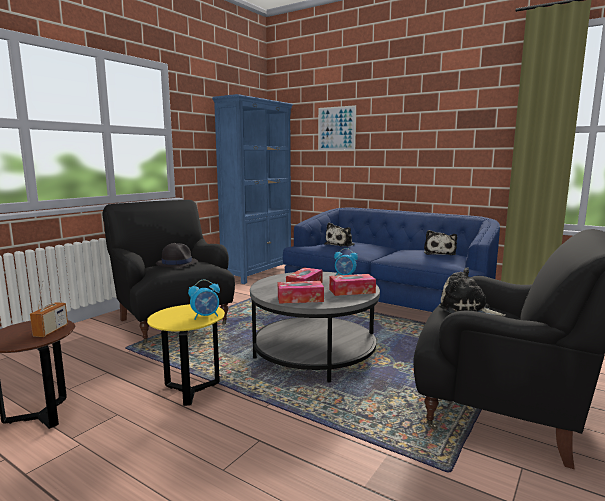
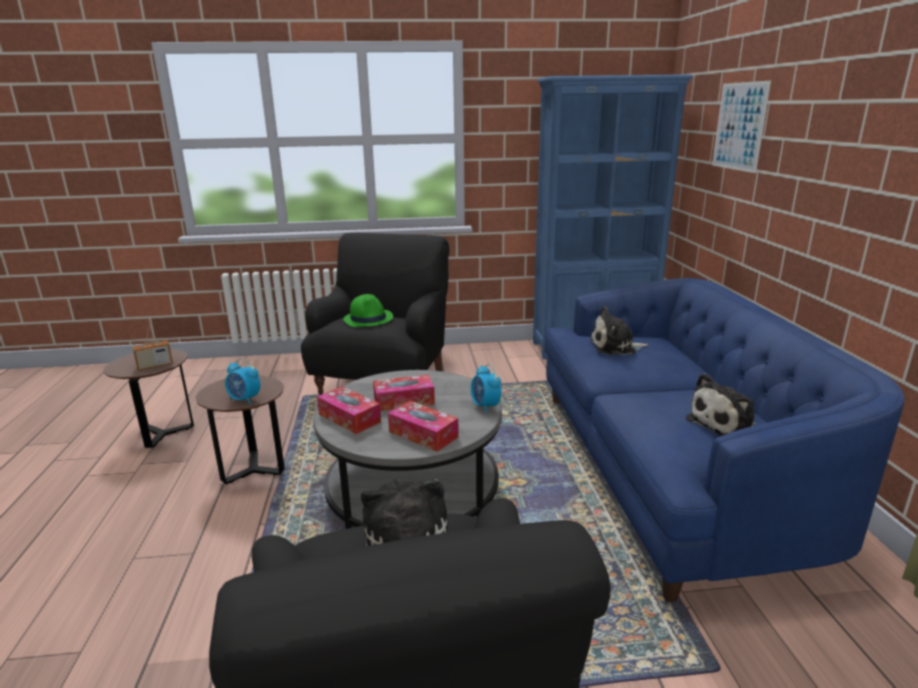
camera: 50 degrees right, 10 degrees up
yellow side table [147,304,225,406] -> brown side table [196,375,285,484]
black hat [156,243,198,268] -> green hat [343,294,393,327]

